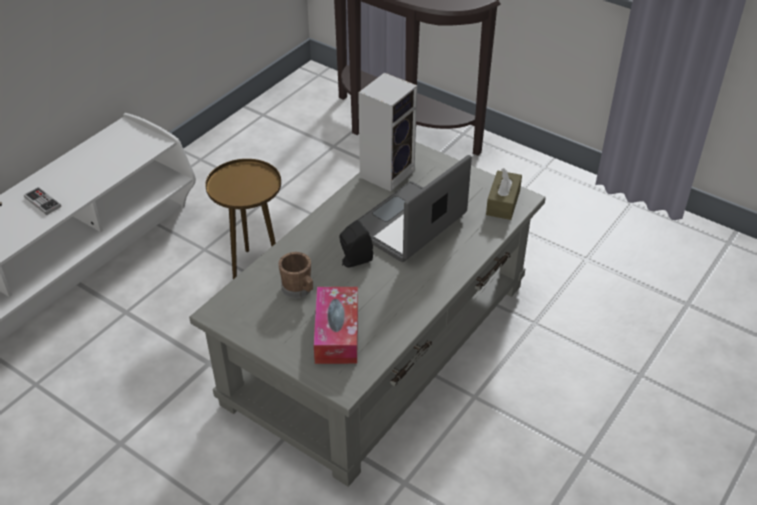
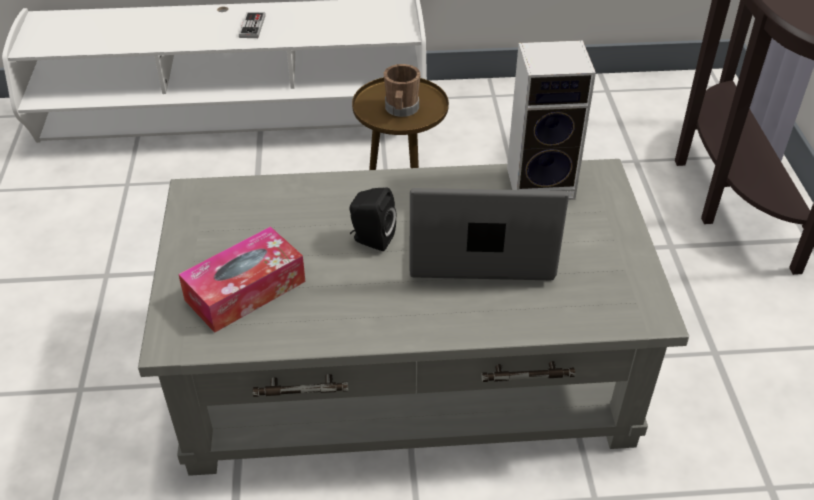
camera: 50 degrees right, 0 degrees up
brown mug [278,252,313,299] -> brown mug moved to [384,64,420,117]
brown tissue box [486,168,522,220] -> none

